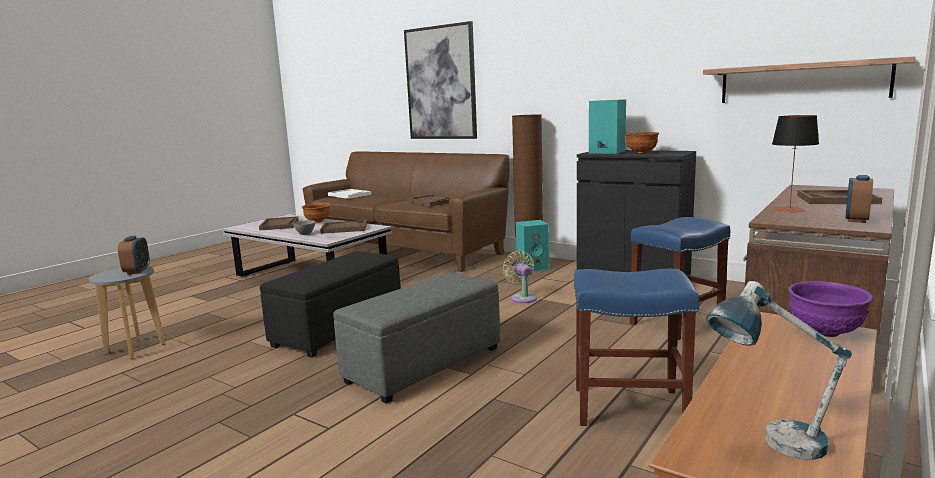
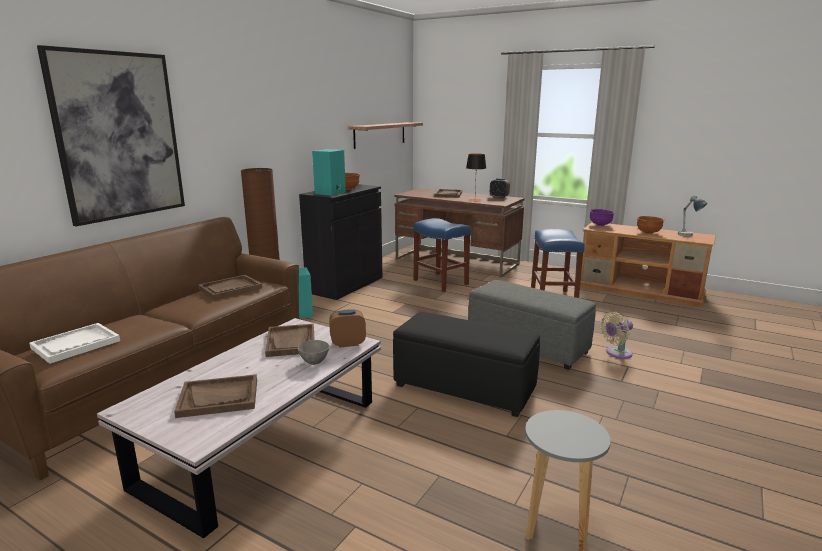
camera: 95 degrees left, 5 degrees up
alarm clock [118,236,150,274] -> alarm clock moved to [329,309,366,348]
brown bowl [302,203,331,223] -> brown bowl moved to [637,216,665,234]
beige fan [503,251,537,303] -> beige fan moved to [601,312,633,359]

